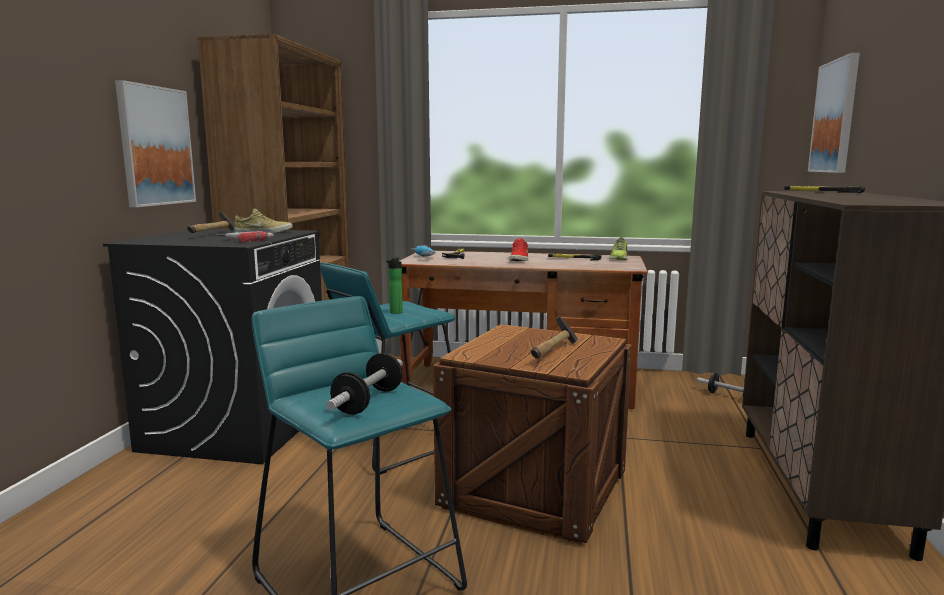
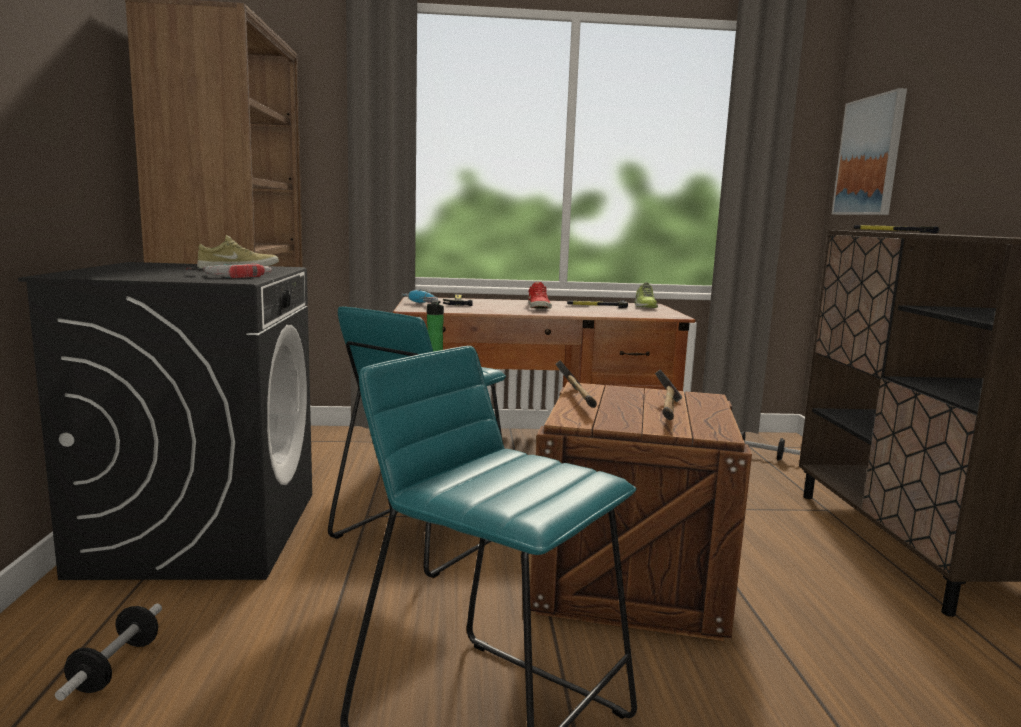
camera: 15 degrees left, 0 degrees up
picture [115,80,196,207] -> none
hammer [187,211,235,233] -> hammer moved to [555,360,597,408]
dumbbell [326,353,403,414] -> dumbbell moved to [55,604,162,701]

